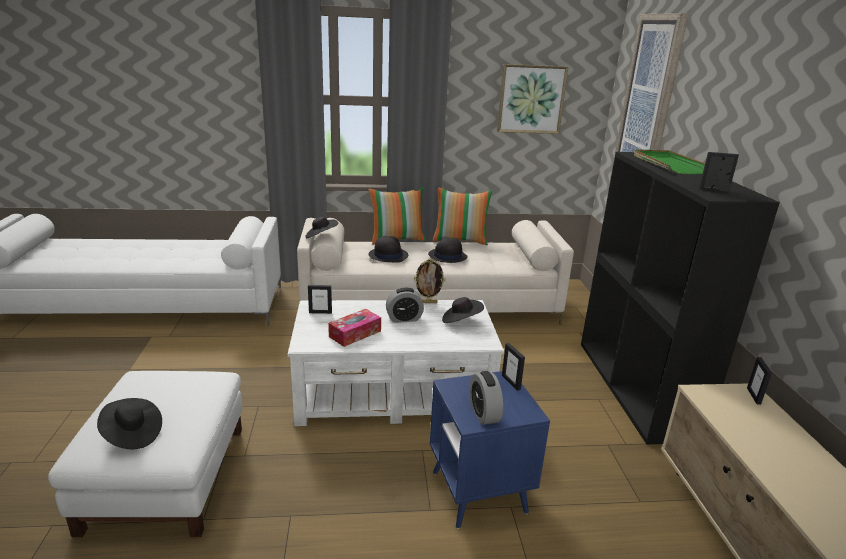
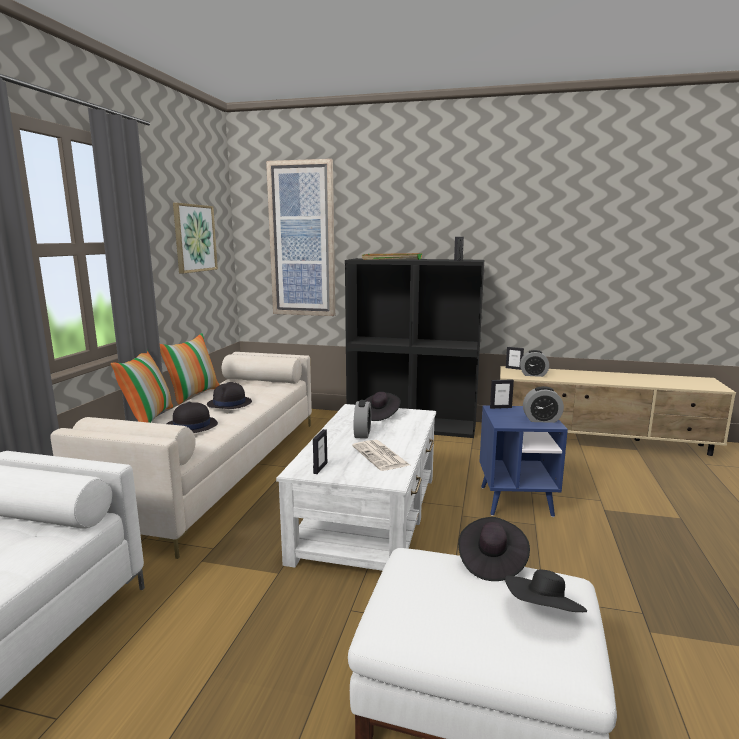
camera: 70 degrees left, 10 degrees down
black hat [305,217,338,238] -> black hat moved to [458,517,530,581]
tissue box [328,309,381,347] -> newspaper [352,440,410,471]
picture frame [414,259,446,303] -> none
none -> alarm clock [520,350,549,377]

